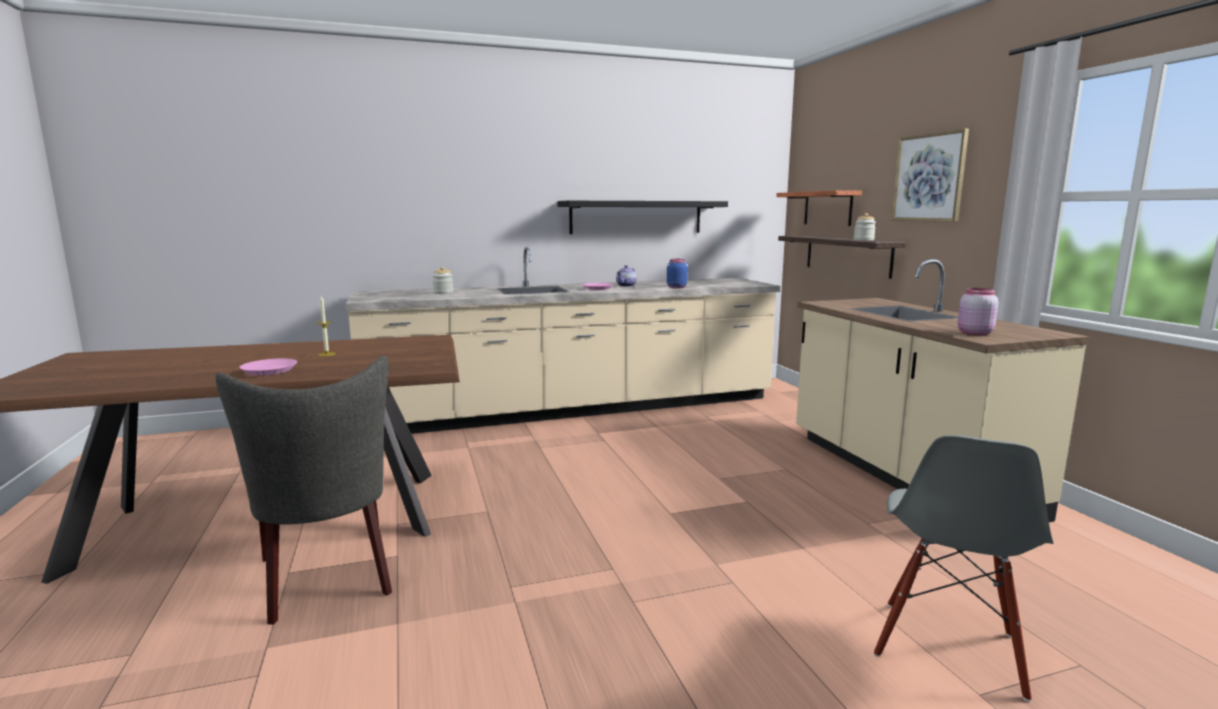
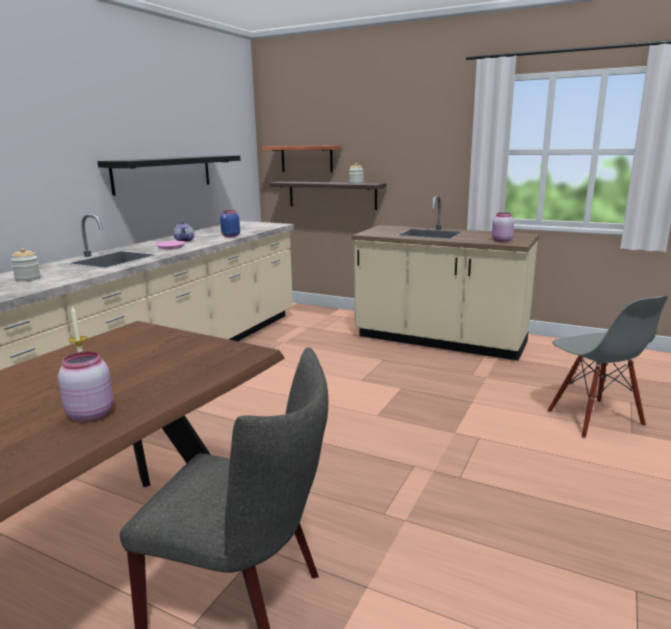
camera: 45 degrees left, 5 degrees up
pink plate [239,358,297,376] -> pink jar [58,351,113,421]
picture [891,128,969,222] -> none

